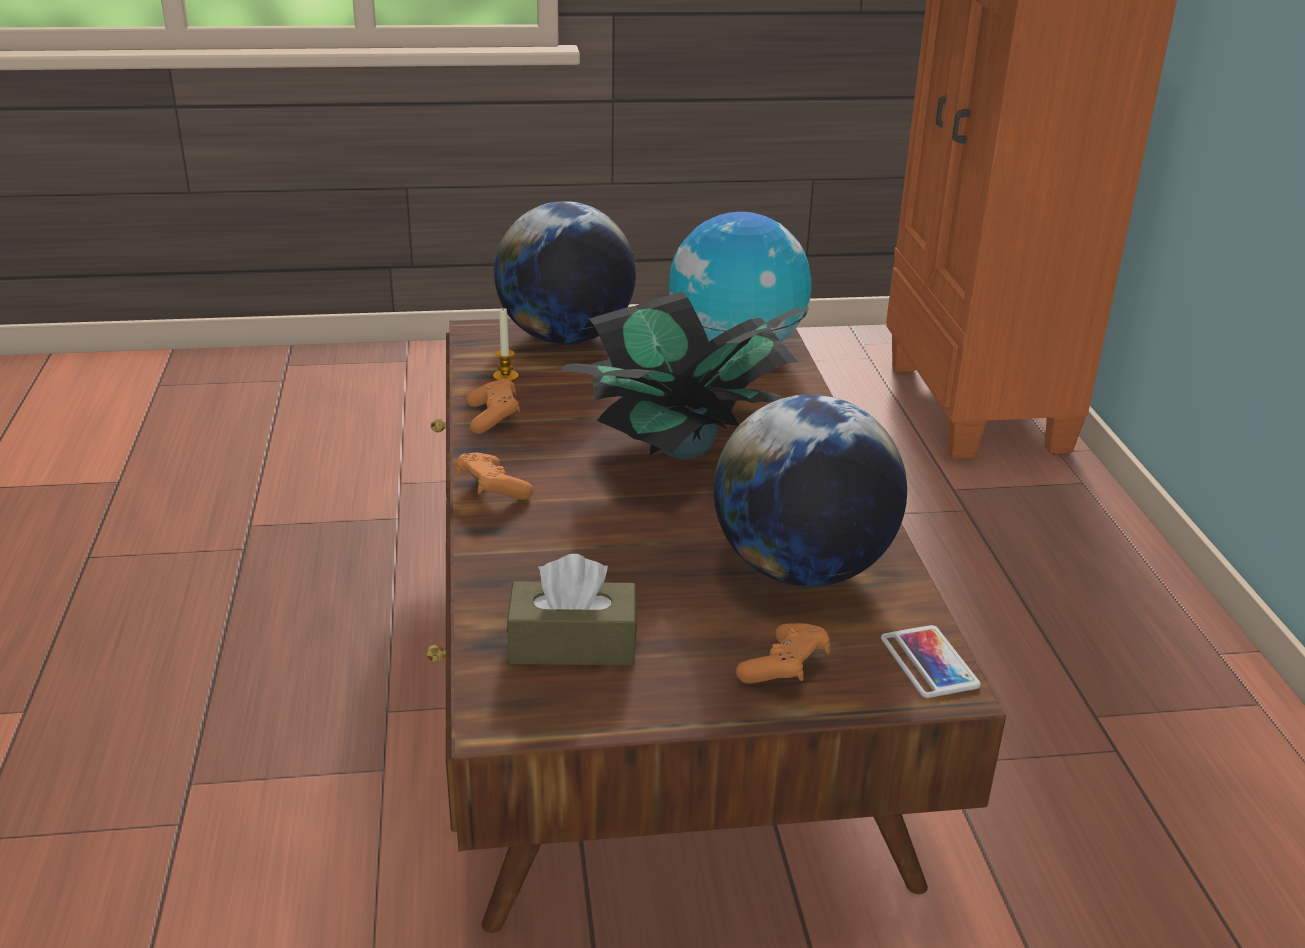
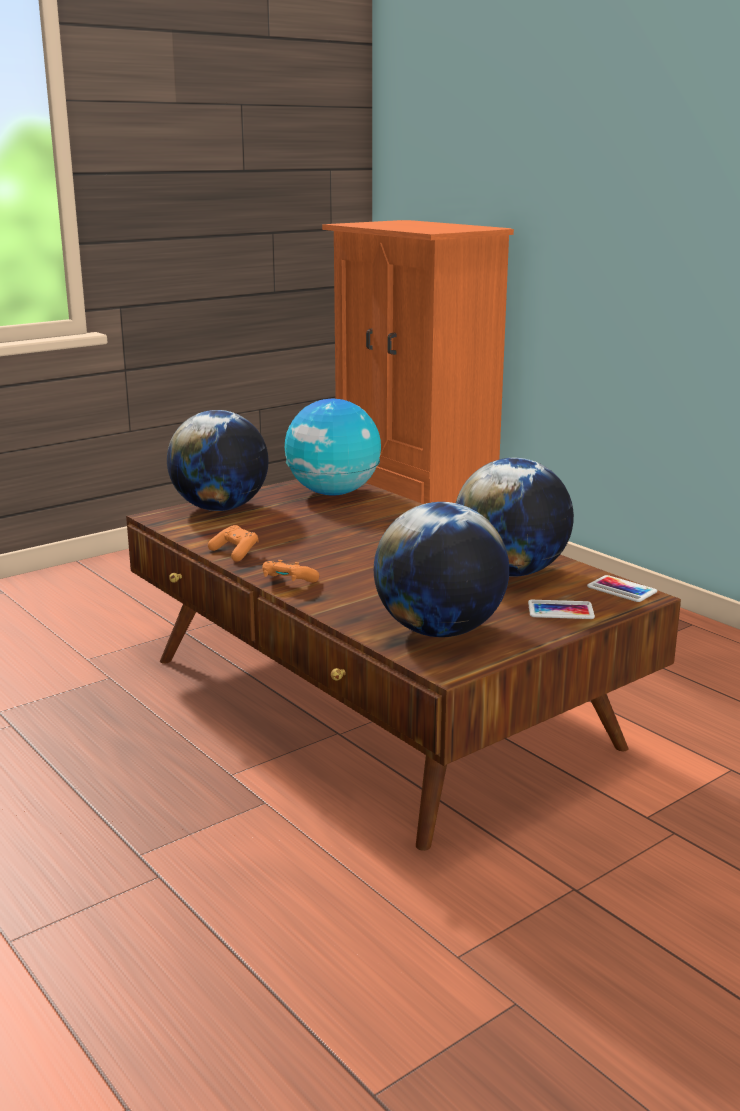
camera: 30 degrees left, 10 degrees down
candle [493,308,519,382] -> none
brown tissue box [507,554,637,666] -> globe [374,502,509,637]
potted plant [558,291,805,459] -> none
orange game controller [736,623,830,684] -> phone [528,600,595,619]

